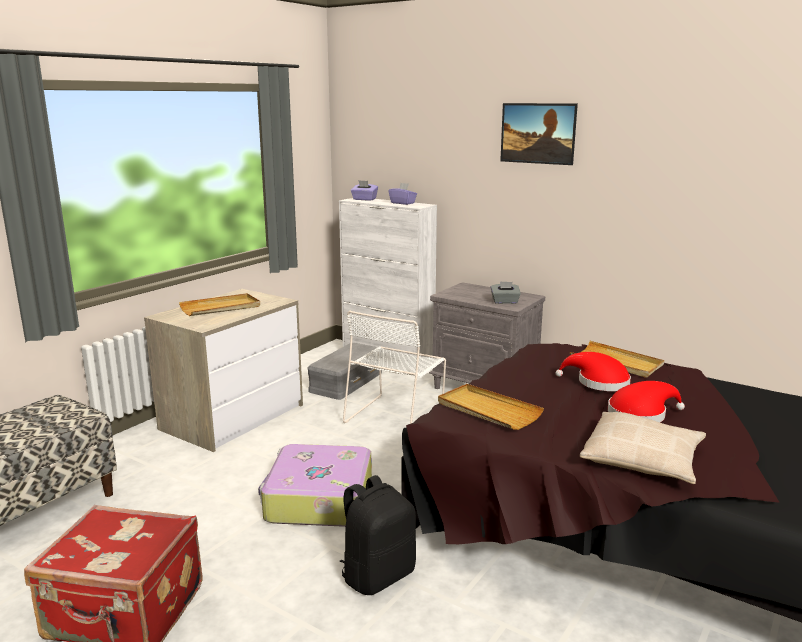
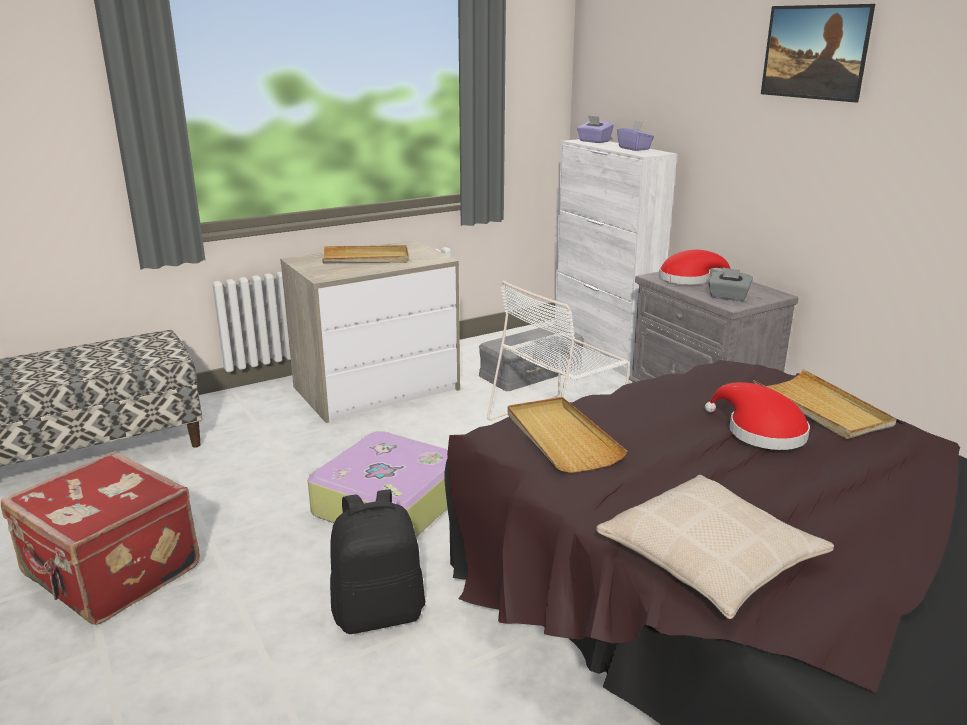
camera: 25 degrees right, 5 degrees up
red hat [608,381,685,422] -> red hat moved to [659,250,731,285]

